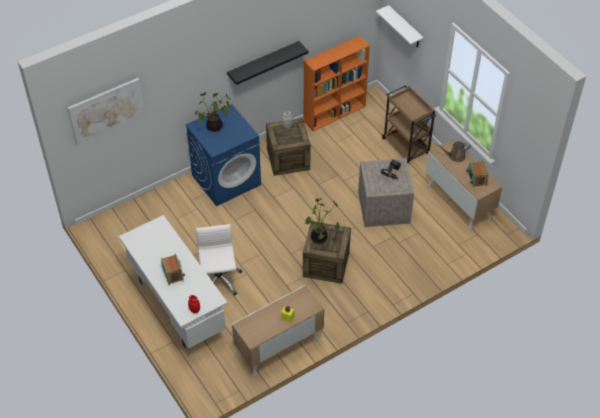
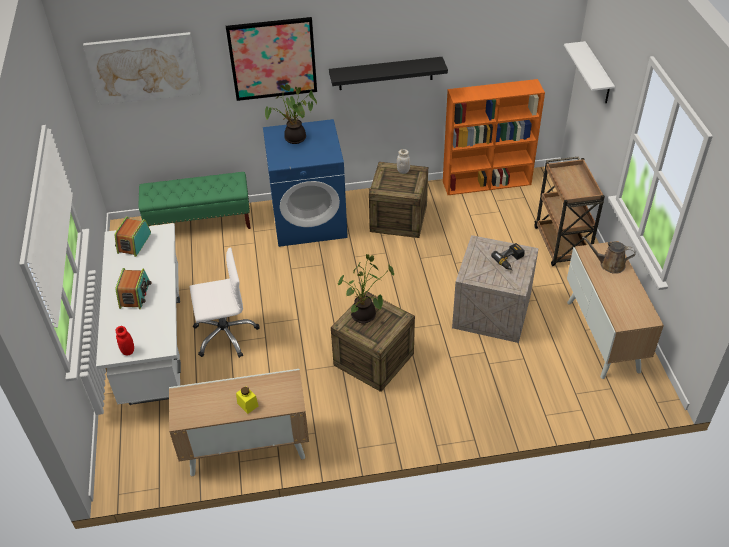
camera: 25 degrees right, 5 degrees down
white office chair [196,224,242,296] -> white office chair turned 60 degrees clockwise [190,247,260,358]
radio [466,160,489,188] -> radio moved to [115,216,151,257]
none -> green bench [139,172,251,229]
none -> picture [226,17,317,101]

